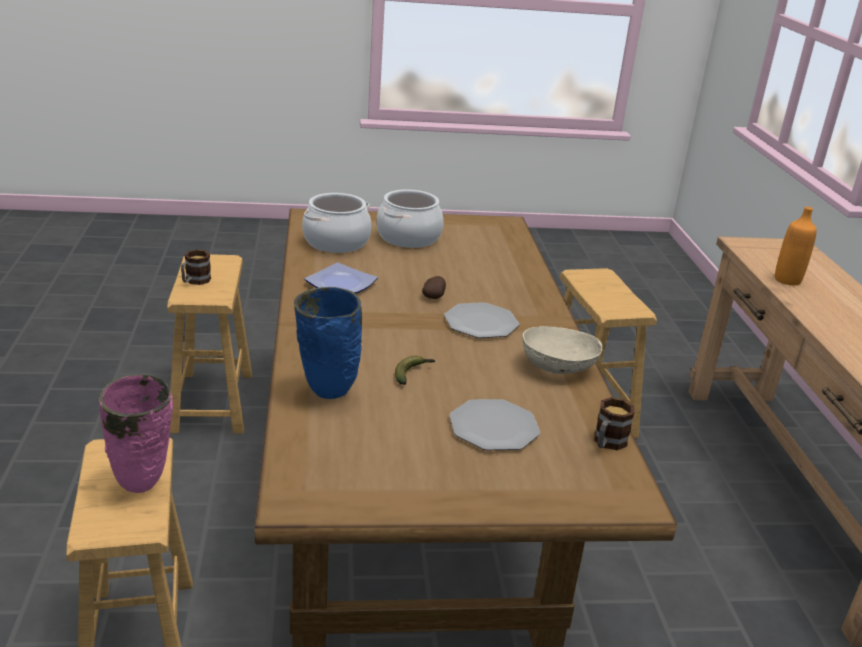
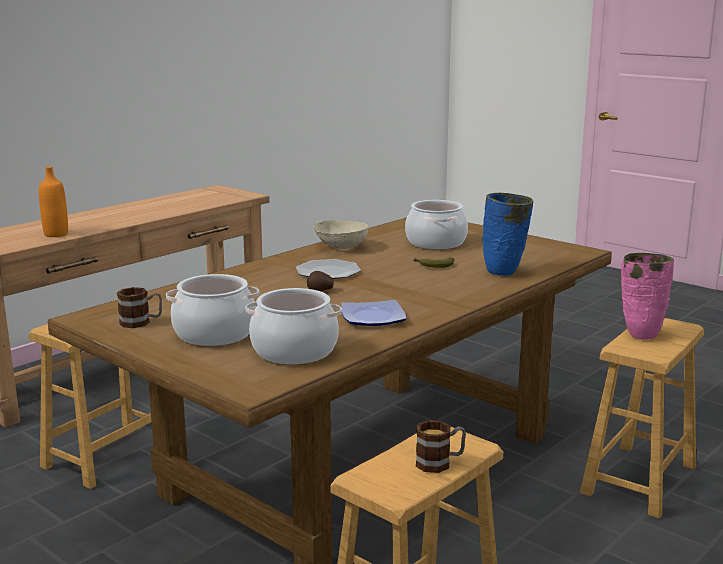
camera: 130 degrees left, 10 degrees down
plate [449,399,540,450] -> cooking pot [405,200,468,249]
mug [594,397,634,450] -> mug moved to [117,287,162,328]

